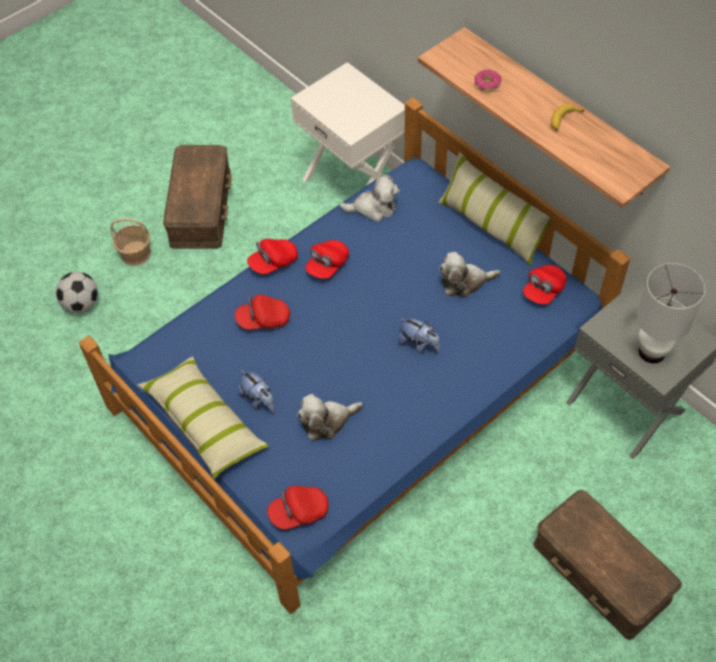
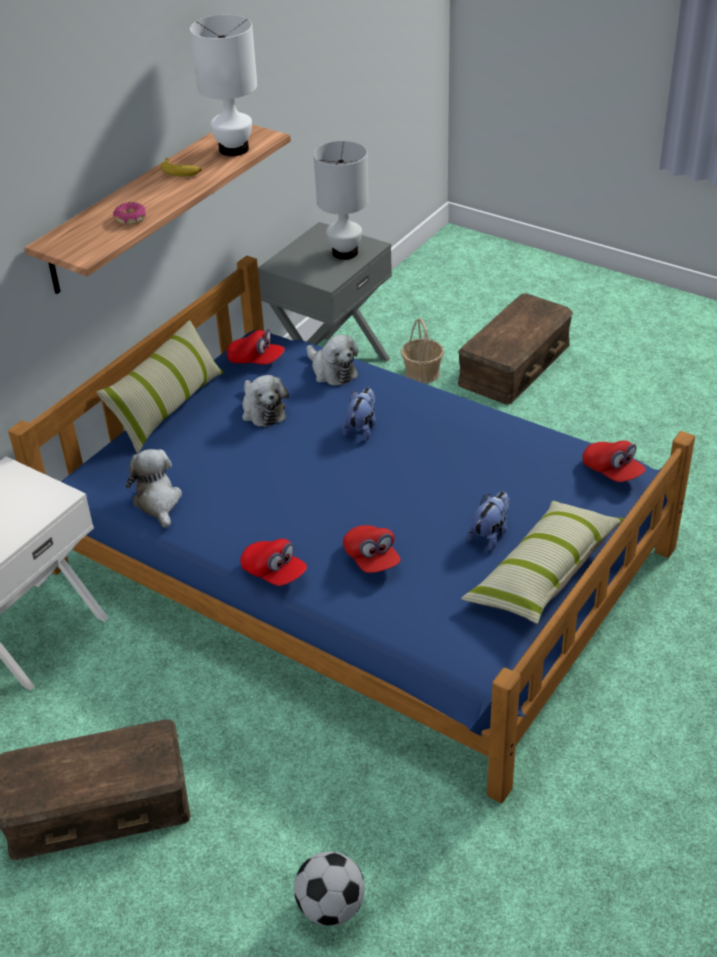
camera: 105 degrees left, 15 degrees down
basket [111,218,151,266] -> basket moved to [401,318,444,384]
plush toy [297,394,363,441] -> plush toy moved to [306,335,358,386]
red cap [305,240,349,279] -> none
none -> white table lamp [190,15,257,156]

